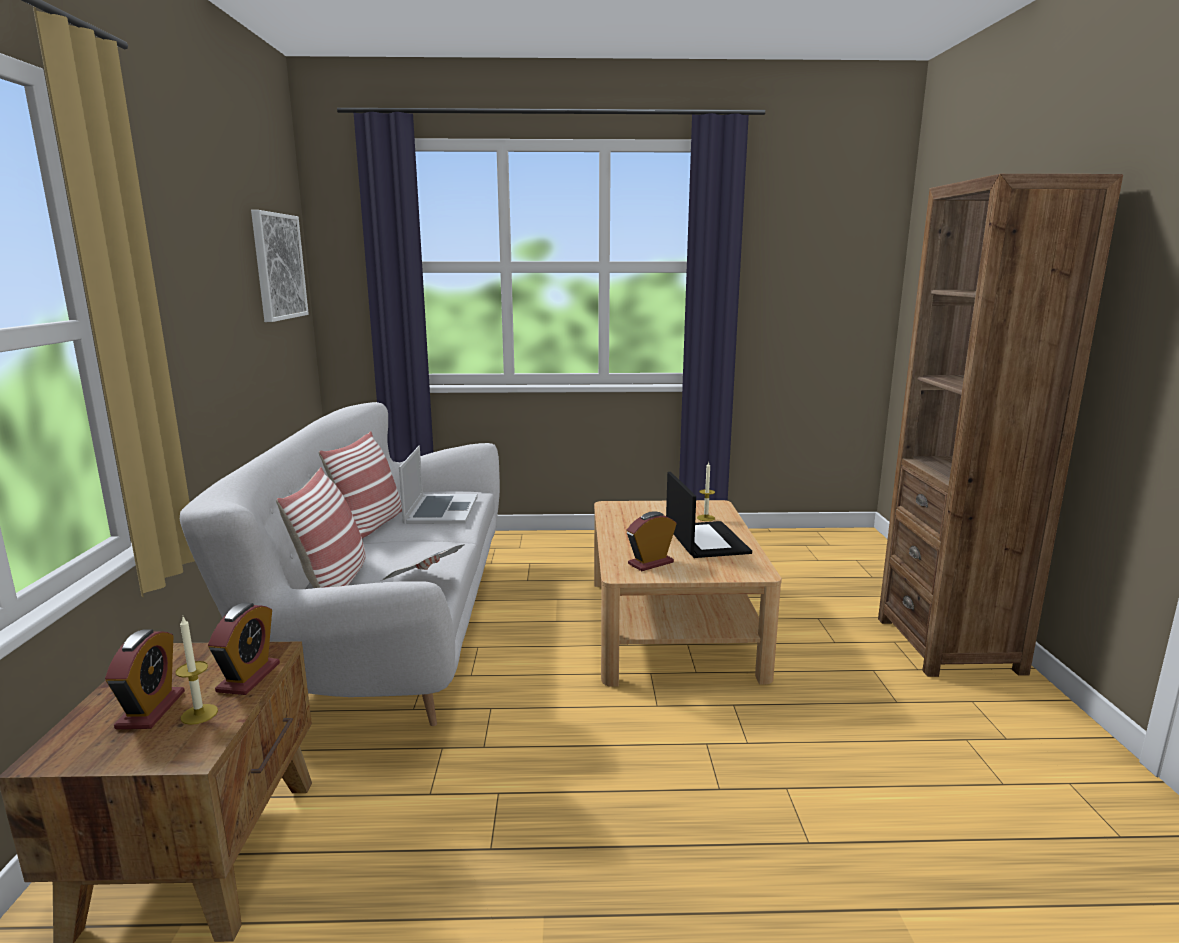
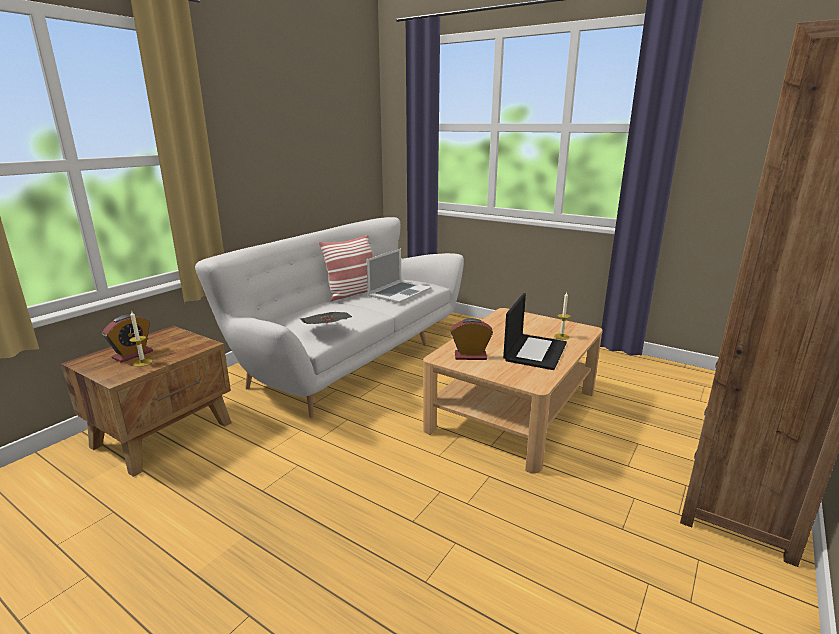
camera: 35 degrees right, 5 degrees up
alarm clock [208,603,280,695] -> none
picture [251,210,309,322] -> none
pillow [276,467,366,588] -> none

